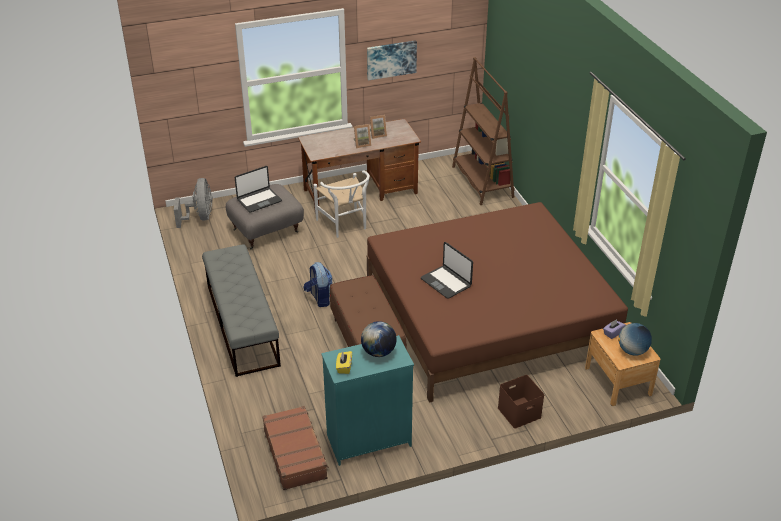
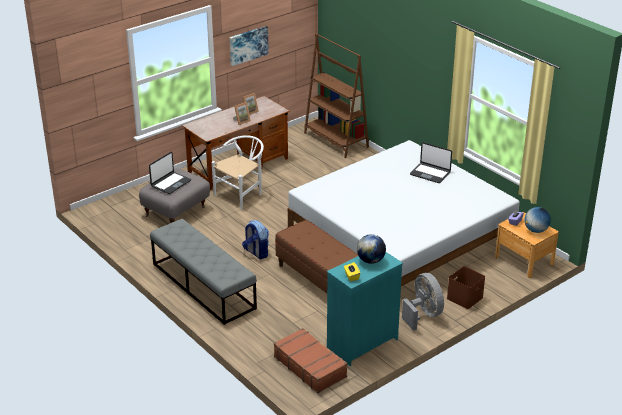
camera: 20 degrees left, 5 degrees down
grey fan [174,178,213,228] -> grey fan moved to [402,273,444,331]
white chair [313,170,370,238] -> white chair turned 90 degrees counterclockwise [212,135,264,210]
brown bed [367,202,628,403] -> white bed [288,140,520,286]
laptop [421,242,473,299] -> laptop moved to [410,142,452,183]

